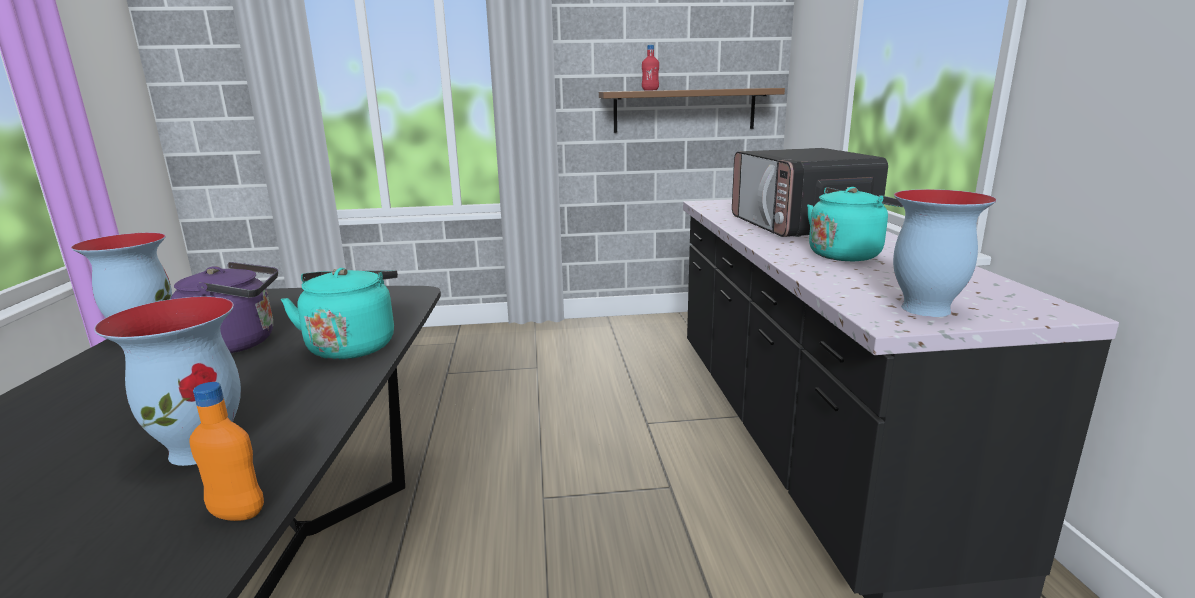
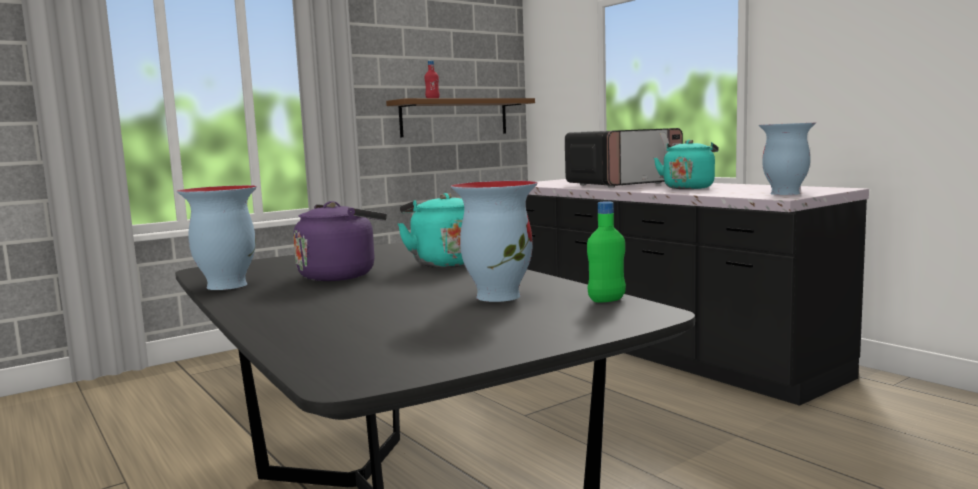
camera: 30 degrees left, 10 degrees down
orange bottle [189,382,264,521] -> green bottle [587,201,626,302]
microwave [732,148,888,237] -> microwave turned 75 degrees counterclockwise [565,128,683,188]

